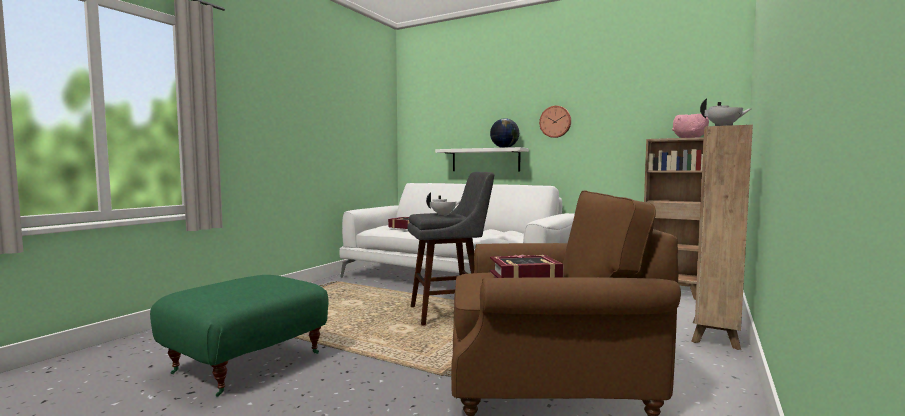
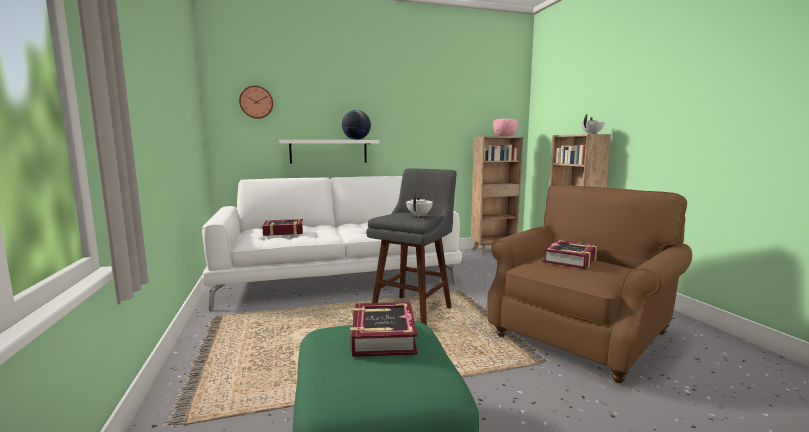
camera: 45 degrees left, 5 degrees up
wall clock [539,106,571,138] -> wall clock moved to [239,85,273,119]
none -> book [350,302,417,357]

